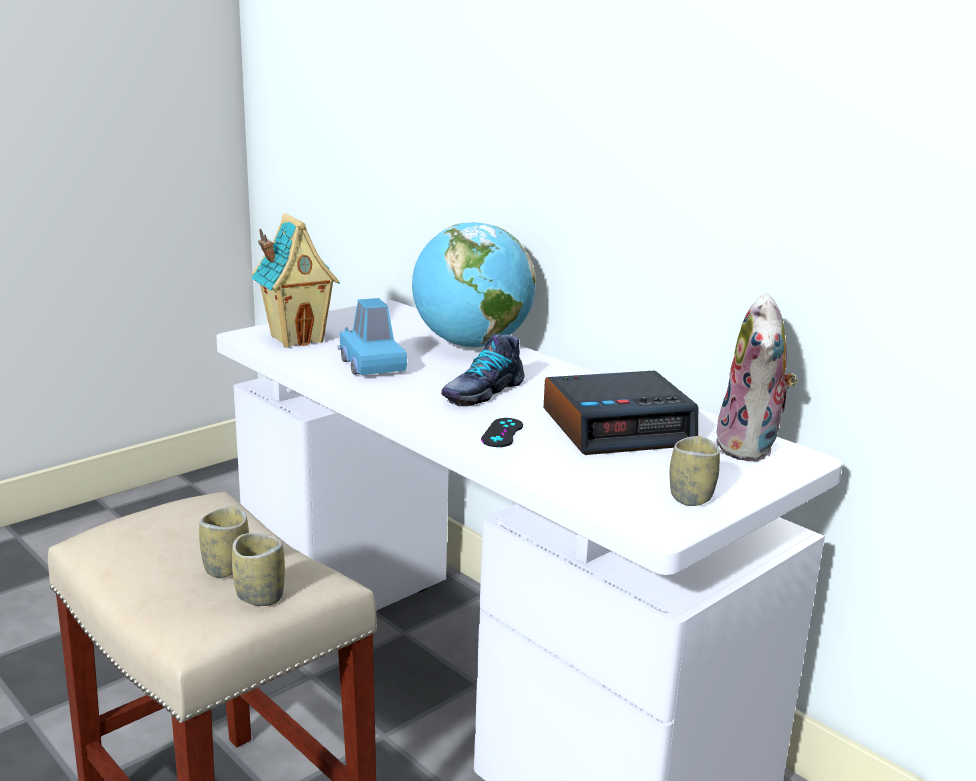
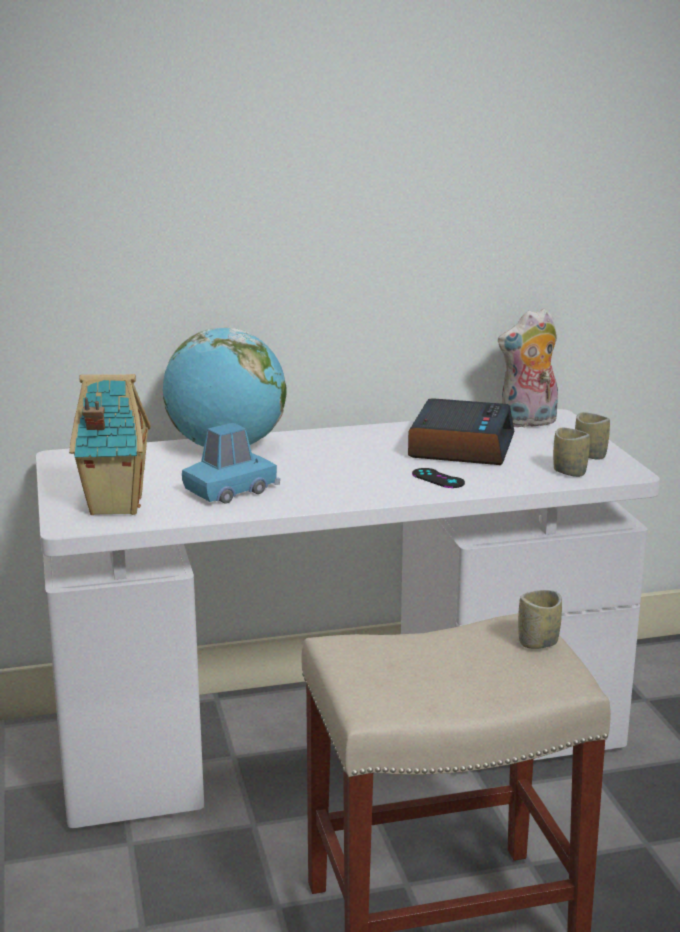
camera: 60 degrees left, 0 degrees up
cup [199,506,249,578] -> cup moved to [553,428,590,477]
blue toy car [337,298,407,375] -> blue toy car turned 135 degrees clockwise [182,423,280,504]
shoe [441,334,524,406] -> none
plush toy [714,293,798,462] -> plush toy turned 120 degrees clockwise [498,308,558,428]

